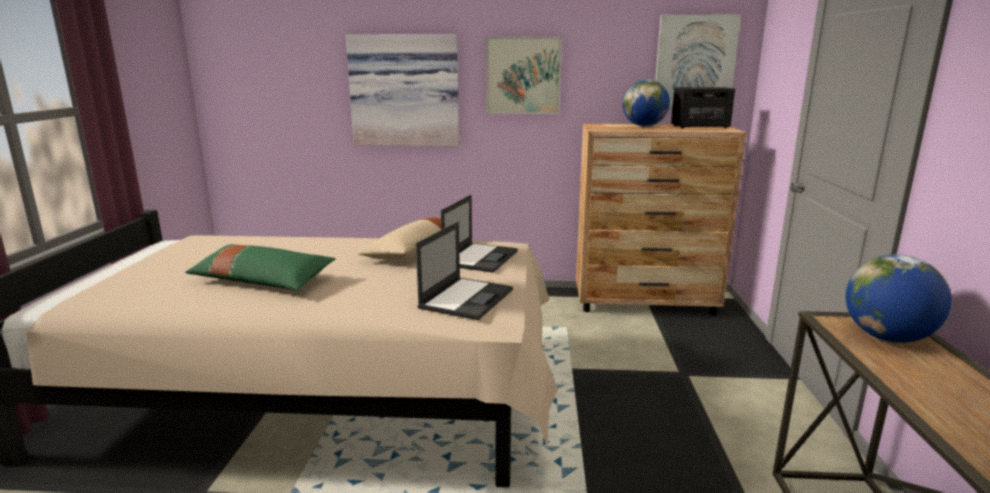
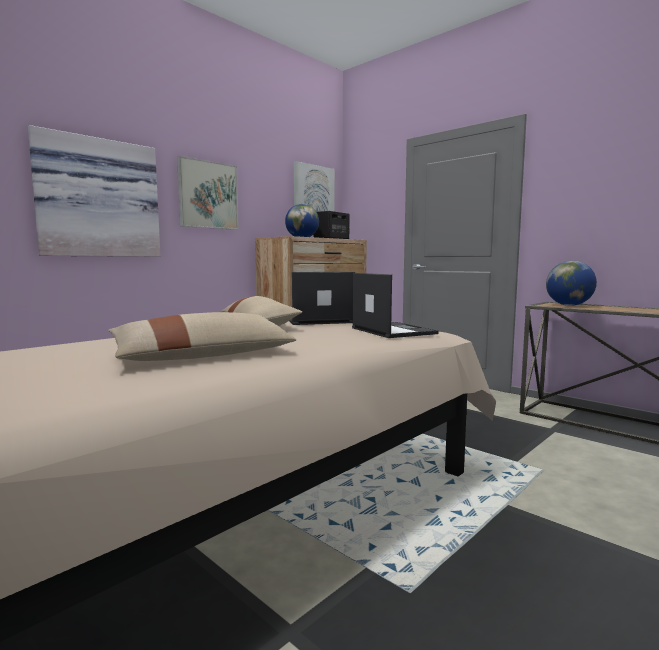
camera: 50 degrees left, 10 degrees down
green pillow [185,244,335,290] -> beige pillow [108,312,297,361]
laptop [441,195,518,273] -> laptop turned 75 degrees counterclockwise [289,272,355,325]

